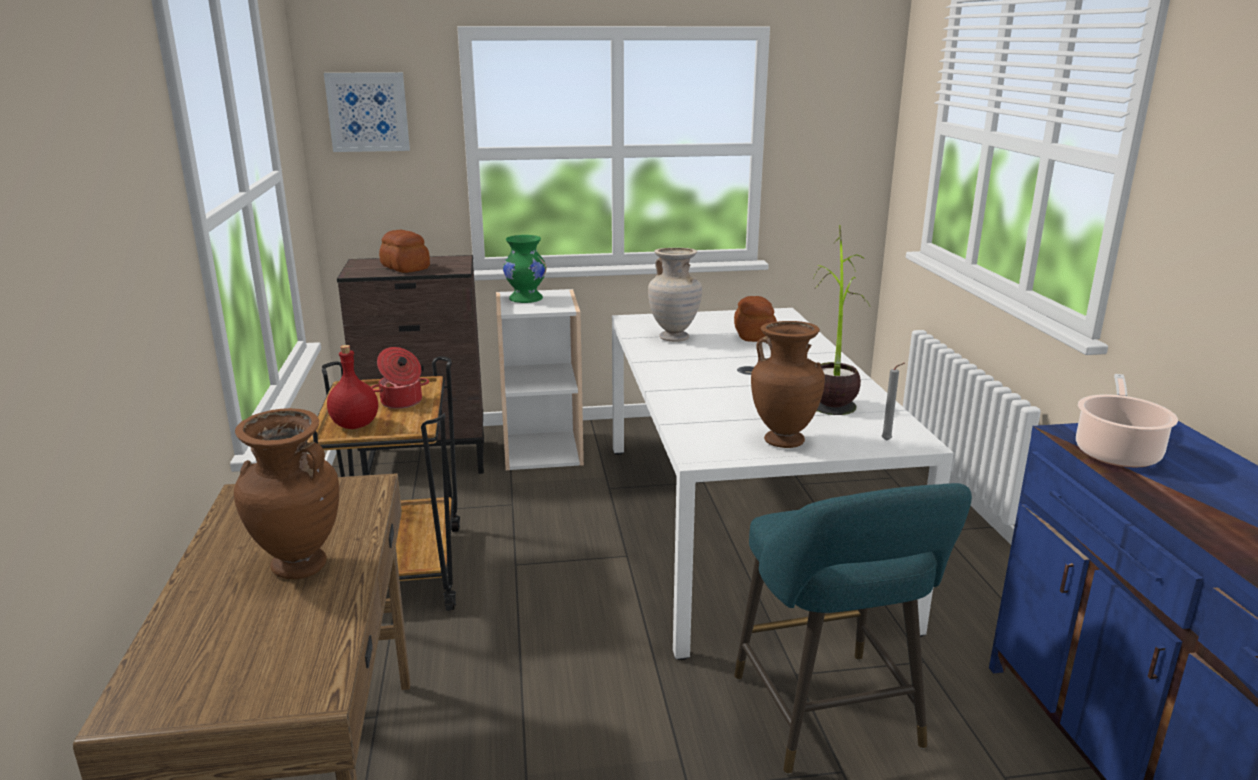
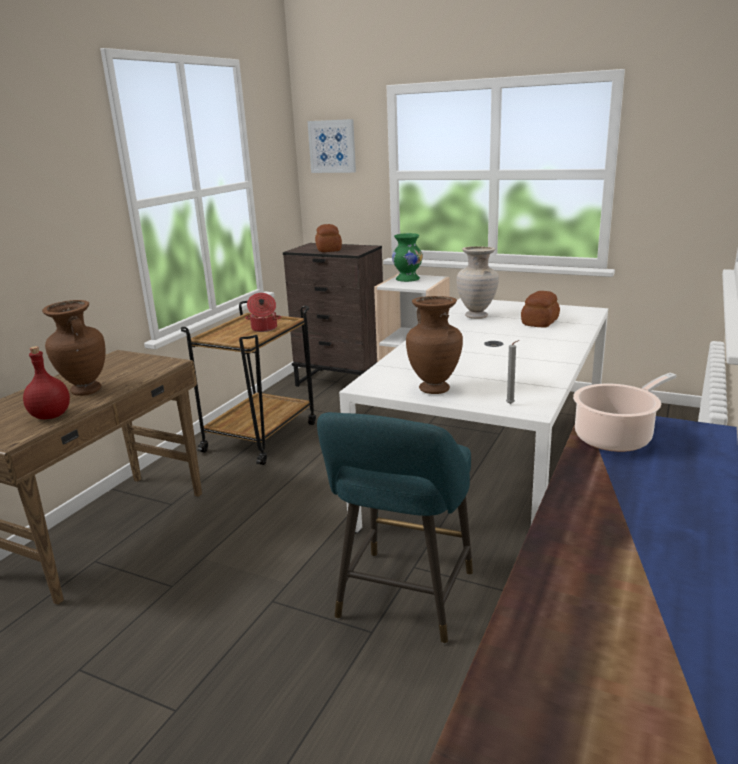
camera: 35 degrees right, 0 degrees up
red bottle [327,345,378,429] -> red bottle moved to [23,346,70,419]
potted plant [813,225,870,415] -> none

